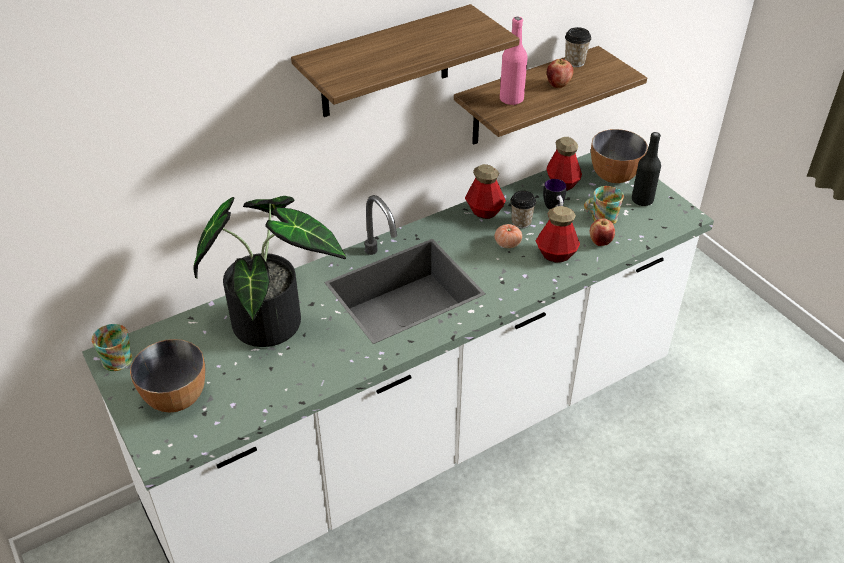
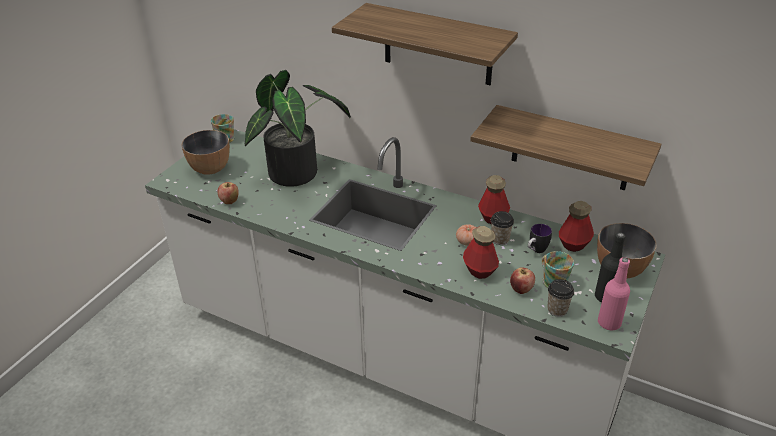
camera: 60 degrees right, 5 degrees down
pink bottle [500,17,528,105] -> pink bottle moved to [598,257,630,330]
apple [547,59,574,88] -> apple moved to [217,182,239,204]
cup [565,27,591,67] -> cup moved to [547,279,574,317]

